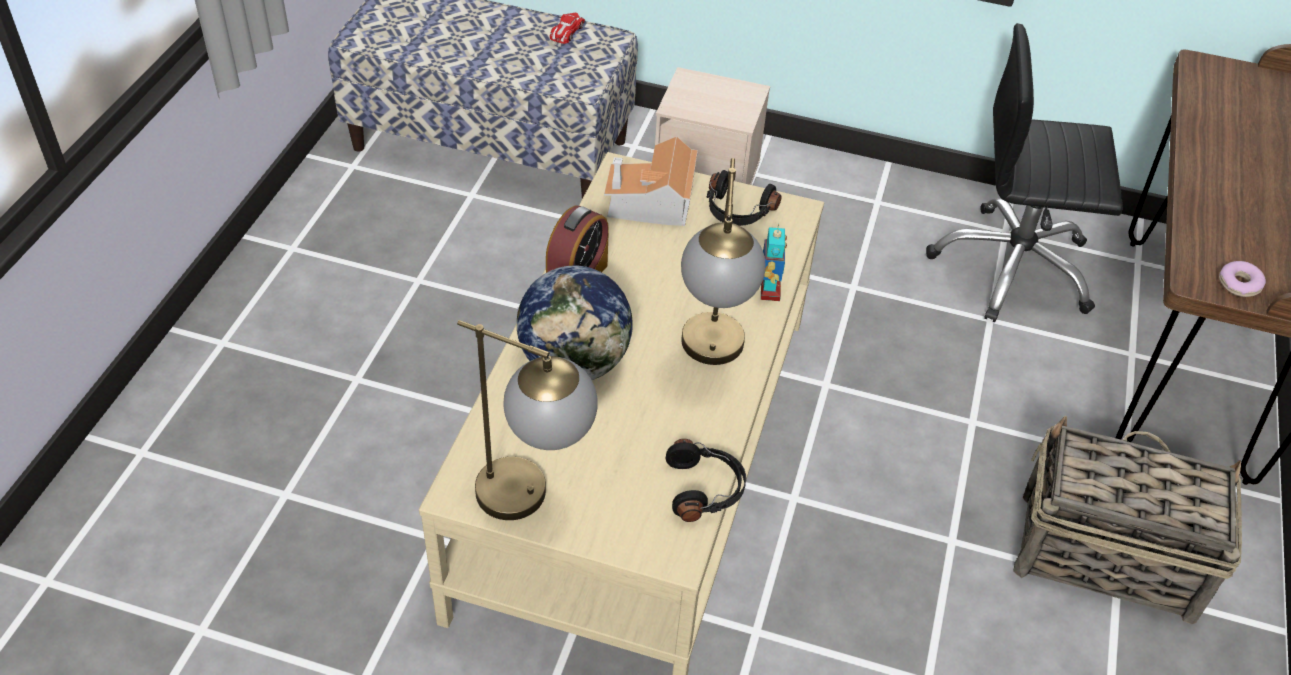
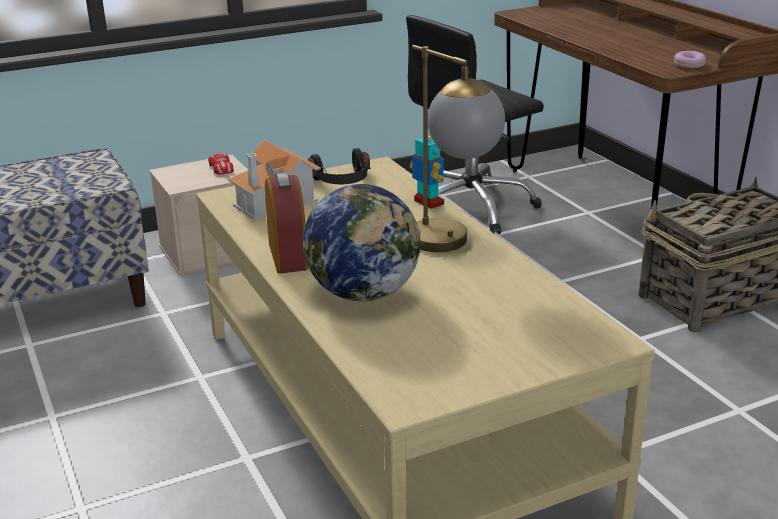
camera: 40 degrees left, 20 degrees down
table lamp [457,320,598,520] -> none
toy car [550,13,585,44] -> toy car moved to [208,154,234,175]
black headphones [666,439,746,522] -> none

